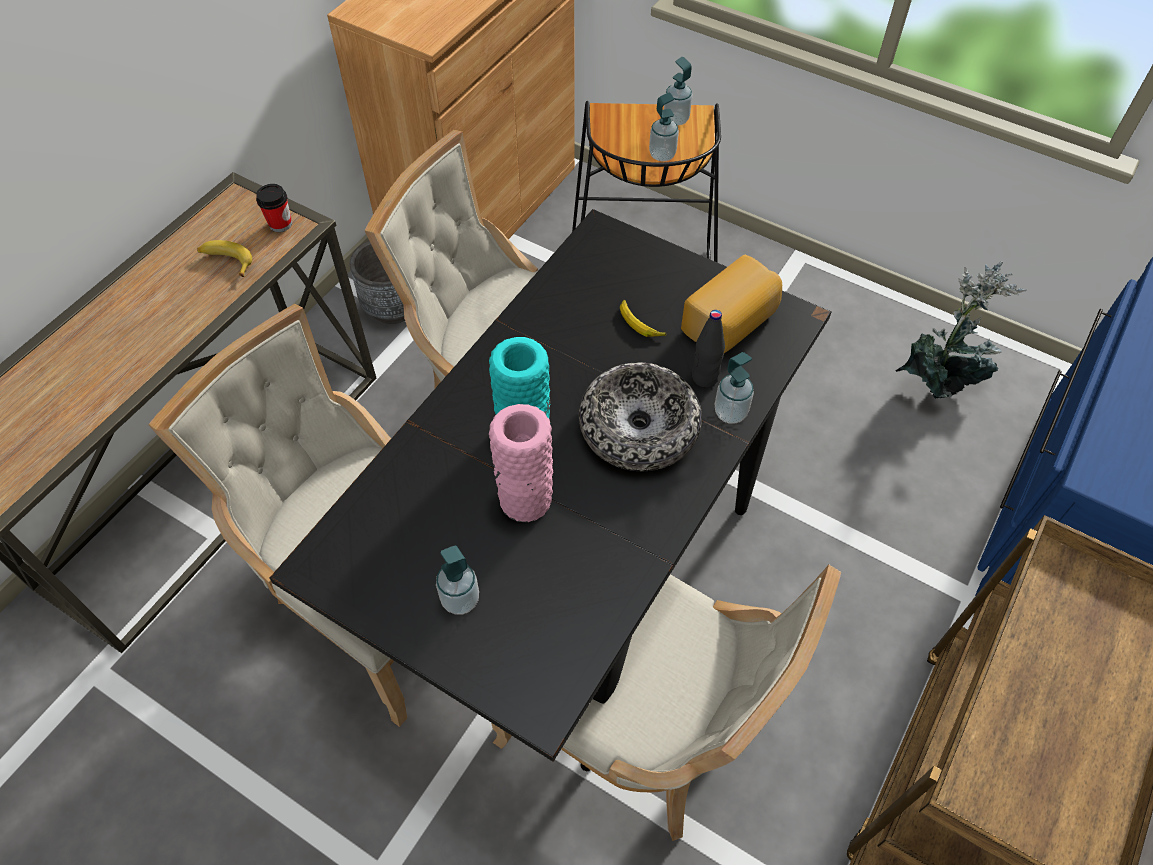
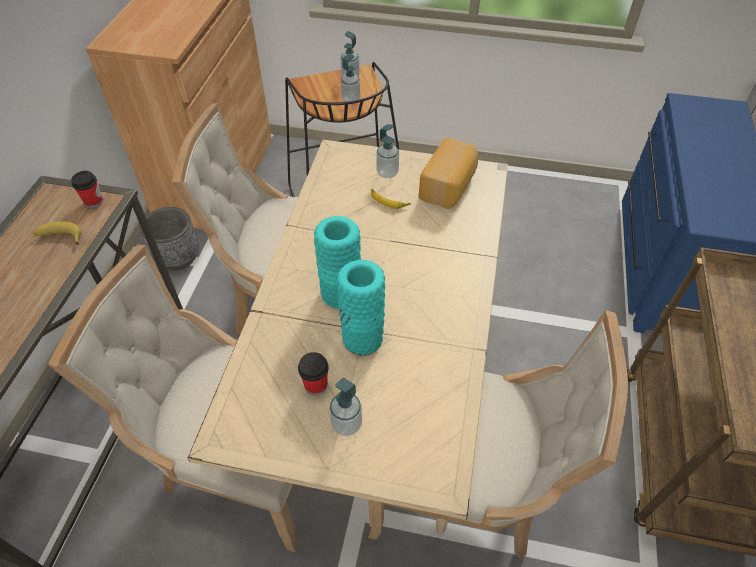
camera: 20 degrees left, 5 degrees down
black dining table [270,209,831,771] -> beige dining table [188,140,508,533]
pink vase [489,404,553,522] -> turquoise vase [337,260,385,356]
bowl [579,363,702,471] -> none
black bottle [692,310,725,387] -> none
soap dispenser [715,352,754,424] -> soap dispenser moved to [376,124,399,178]
potted plant [896,261,1026,399] -> none
none -> cup [298,352,329,395]

